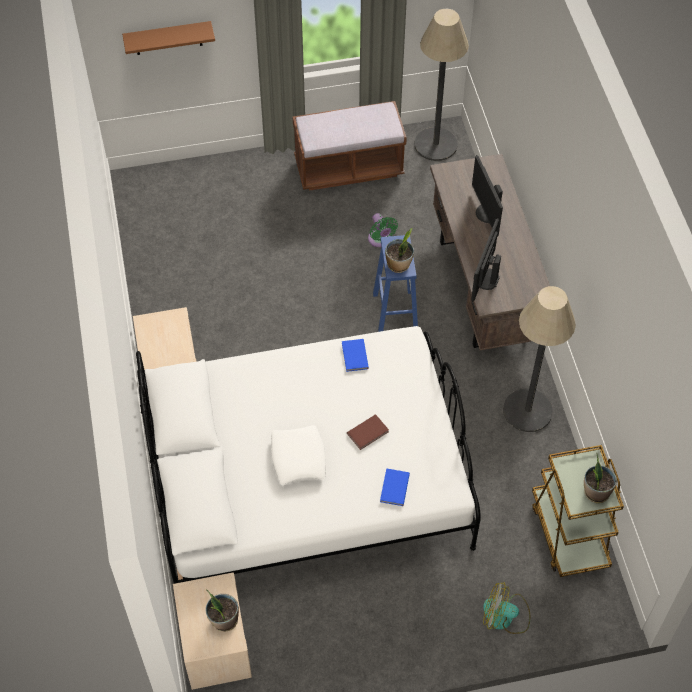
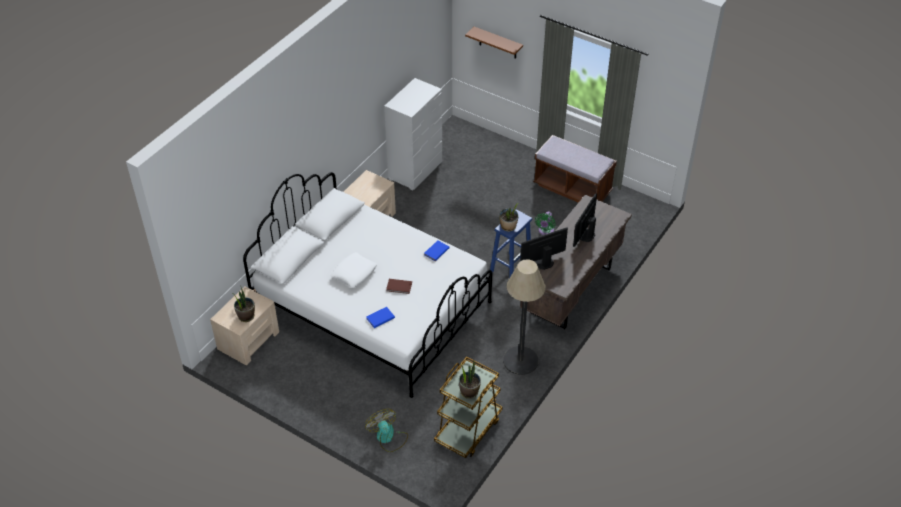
camera: 45 degrees right, 10 degrees down
floor lamp [414,9,469,161] -> none
none -> white dresser [384,78,442,190]

